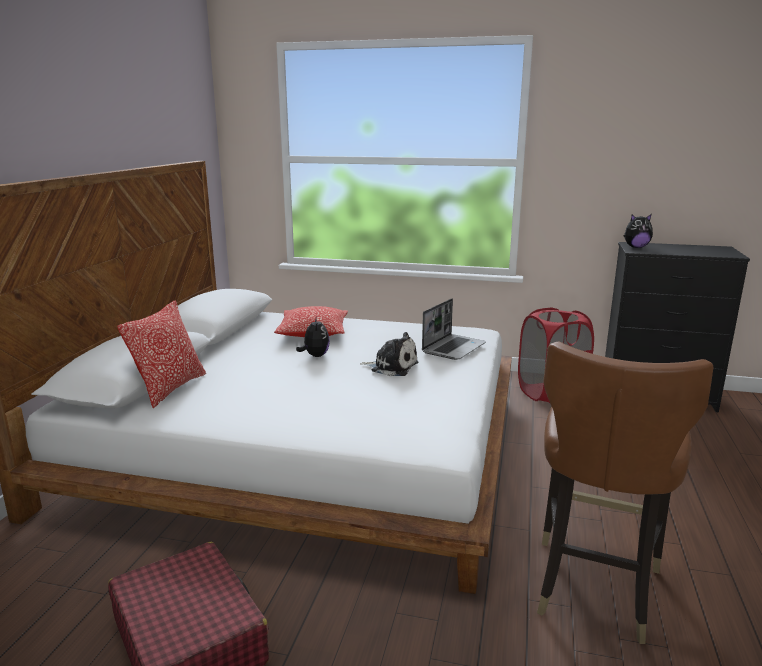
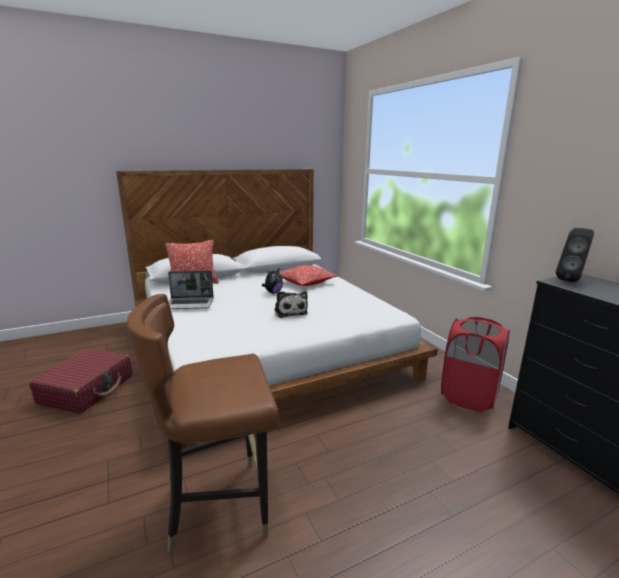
camera: 50 degrees right, 0 degrees up
laptop [422,298,486,360] -> laptop moved to [168,271,214,309]
plush toy [624,214,653,248] -> black speaker [556,228,594,282]

